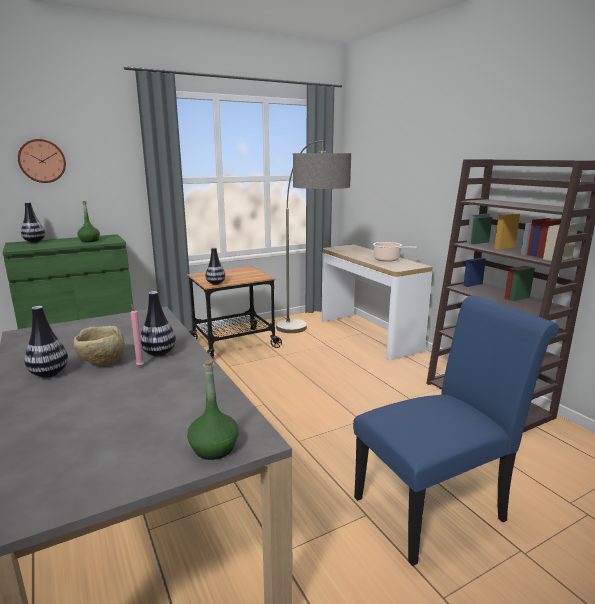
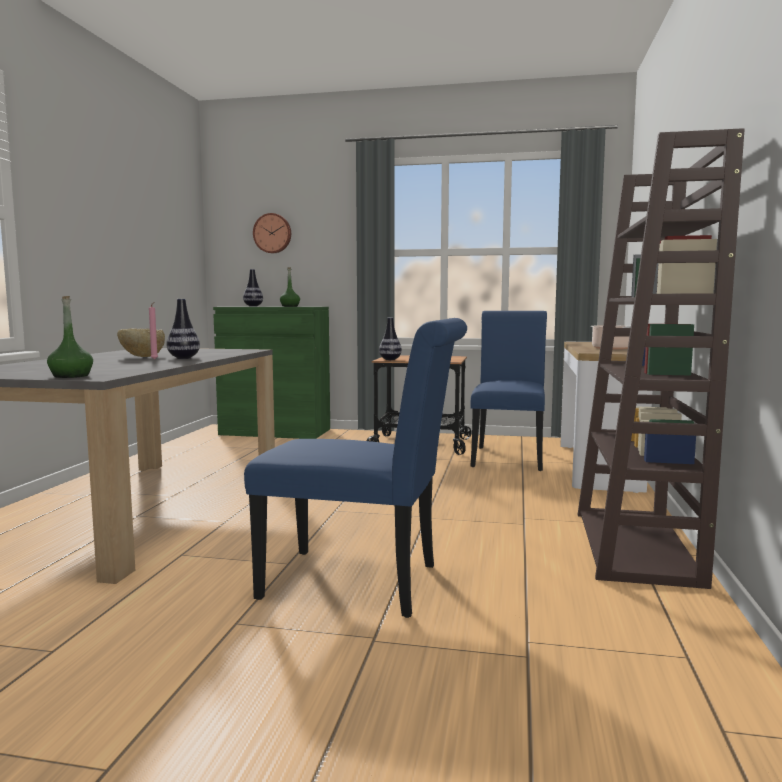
camera: 40 degrees right, 10 degrees down
vase [24,306,68,378] -> none
floor lamp [276,140,351,333] -> blue chair [470,311,547,471]

